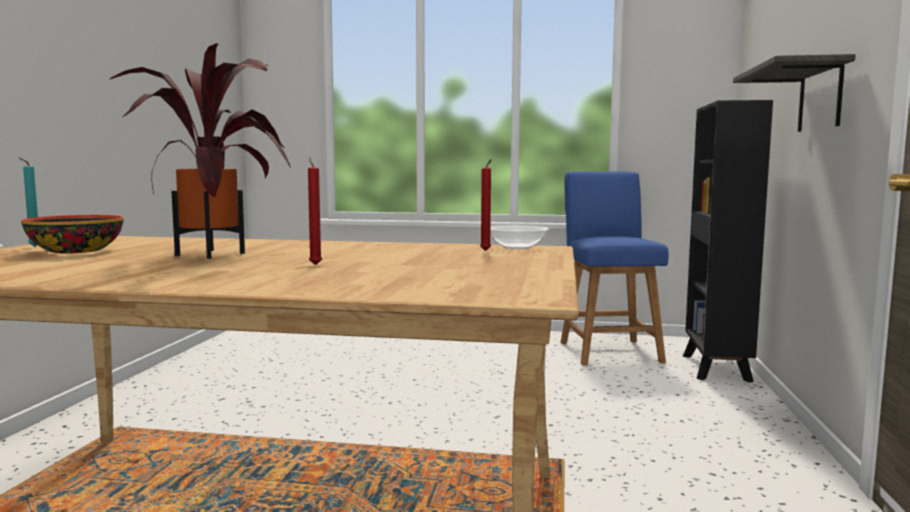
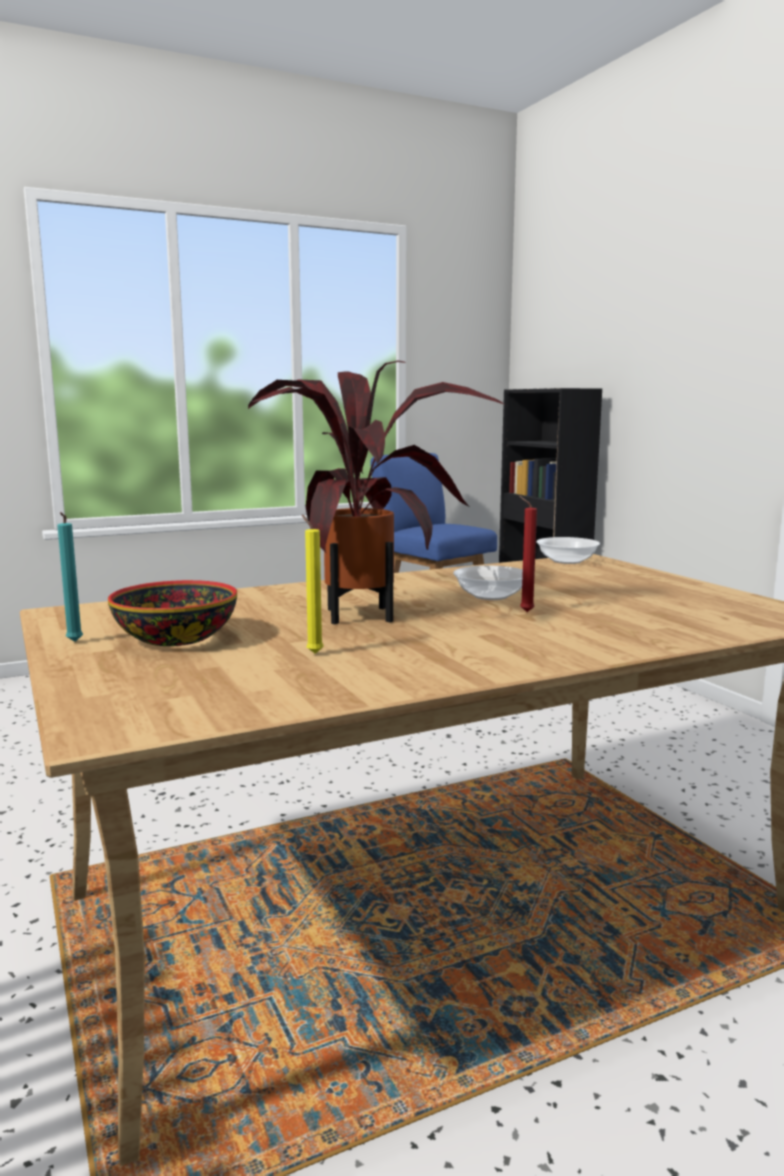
camera: 35 degrees left, 5 degrees up
red candle [480,159,492,251] -> none
shelf [733,54,855,132] -> none
none -> yellow candle [302,515,324,654]
none -> bowl [453,565,523,600]

